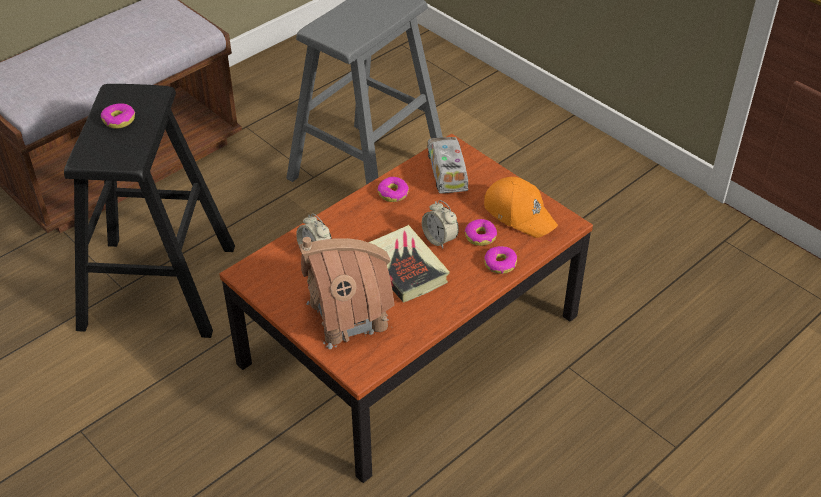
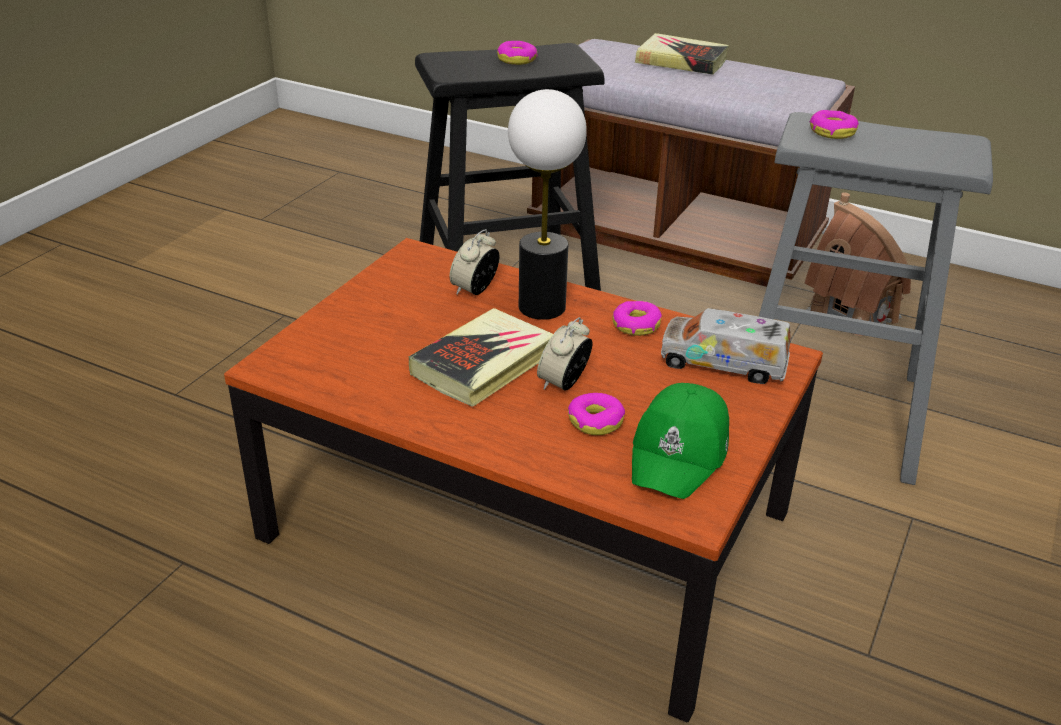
camera: 70 degrees right, 10 degrees down
toy house [299,237,395,349] -> toy house moved to [805,192,911,339]
toy truck [427,137,468,194] -> toy truck turned 135 degrees counterclockwise [661,308,791,384]
orange cap [484,177,558,238] -> green cap [632,383,729,499]
donut [484,246,517,274] -> donut moved to [810,110,859,139]
none -> table lamp [508,89,587,320]
none -> book [635,33,729,75]

